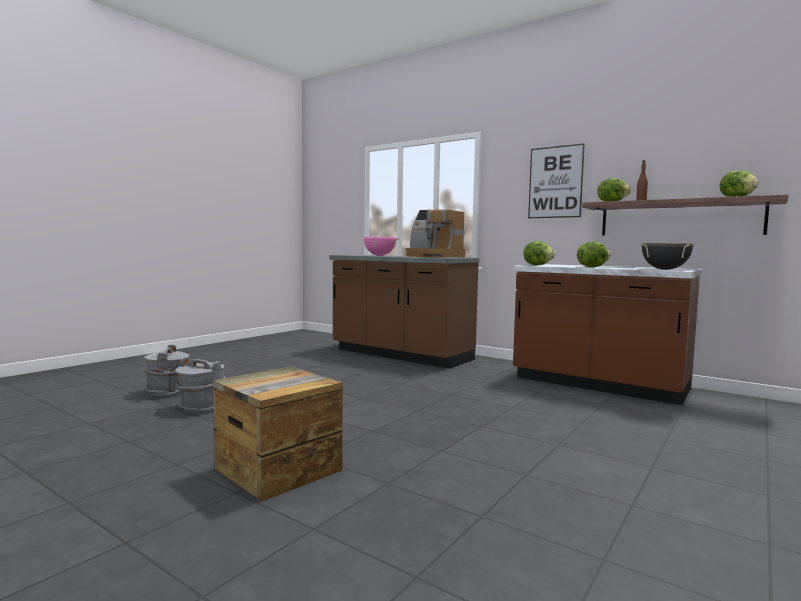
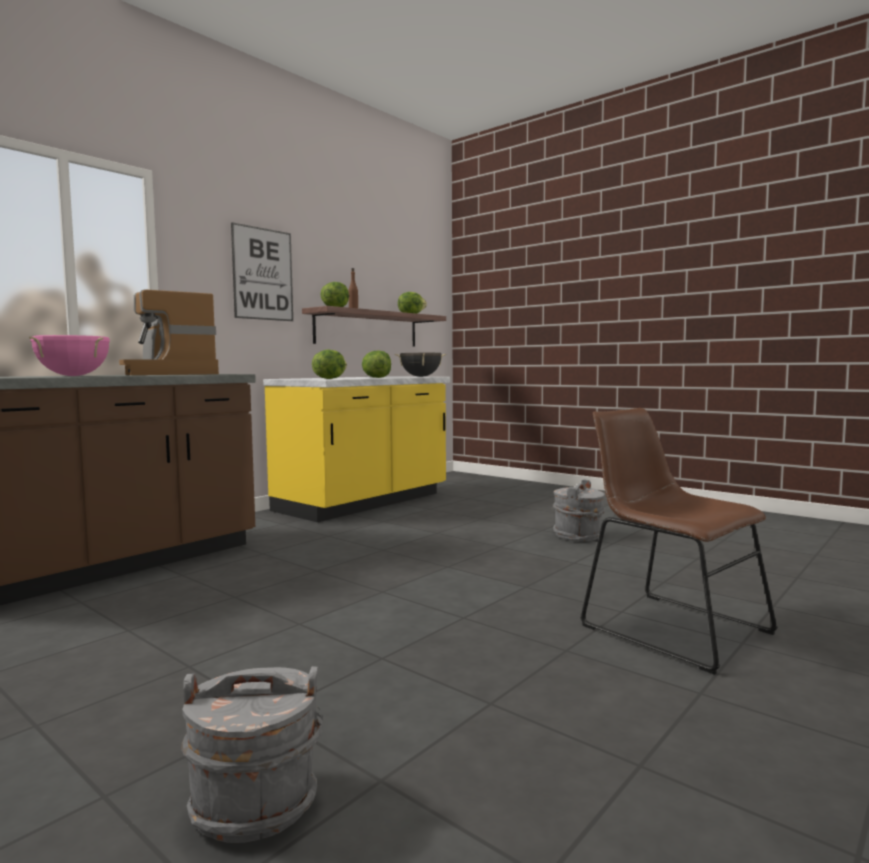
camera: 85 degrees left, 0 degrees up
grey bucket [175,357,225,414] -> grey bucket moved to [553,479,605,541]
crate [213,366,343,502] -> brown chair [580,408,778,675]
coffee machine [406,209,465,258] -> coffee machine turned 105 degrees clockwise [119,289,219,375]
brown counter [513,264,702,405] -> yellow counter [263,376,450,522]

